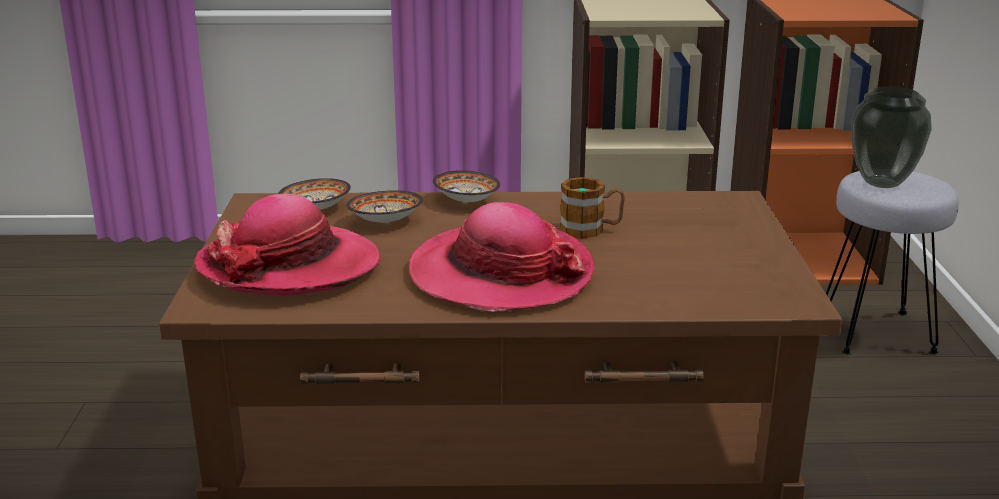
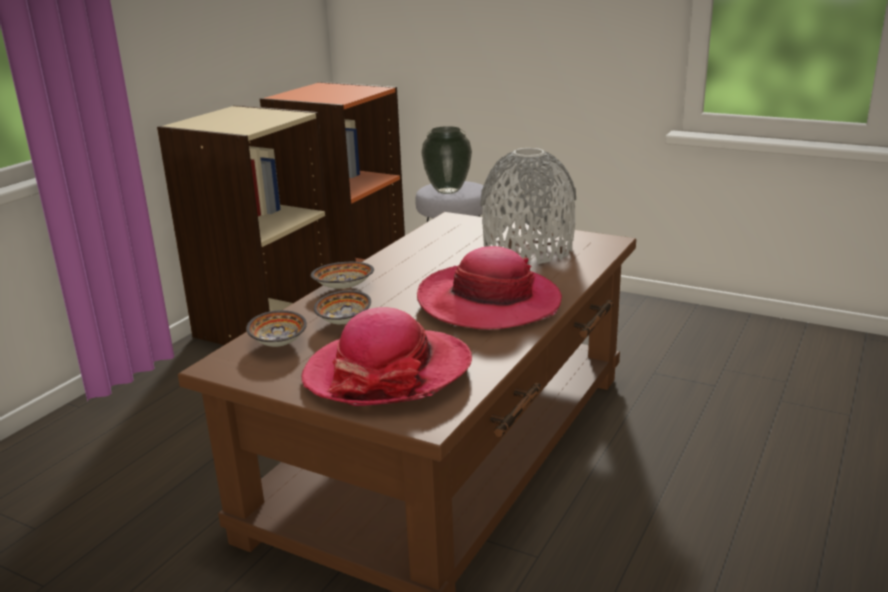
camera: 60 degrees left, 0 degrees up
mug [560,177,625,239] -> none
none -> grey vase [480,148,576,264]

